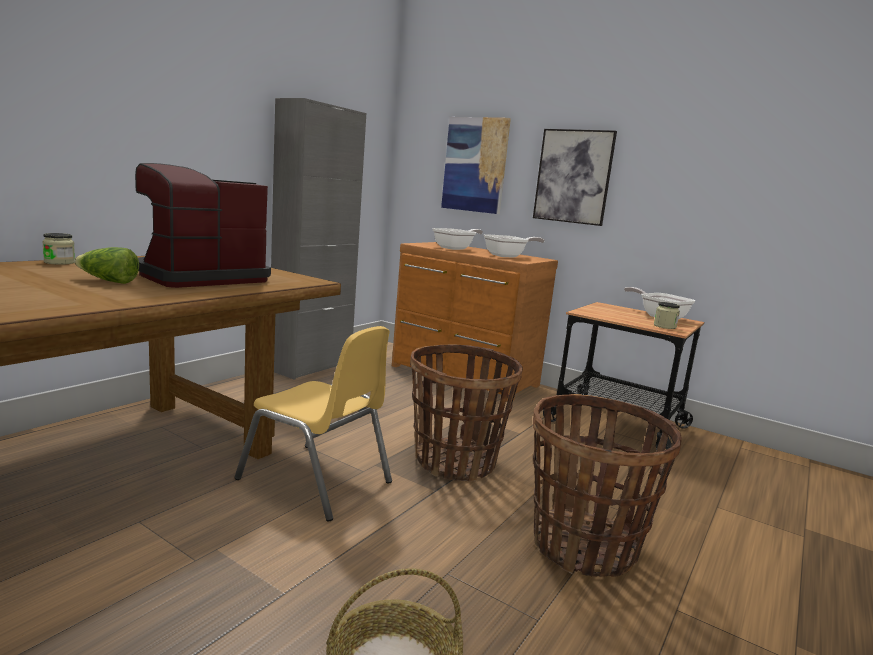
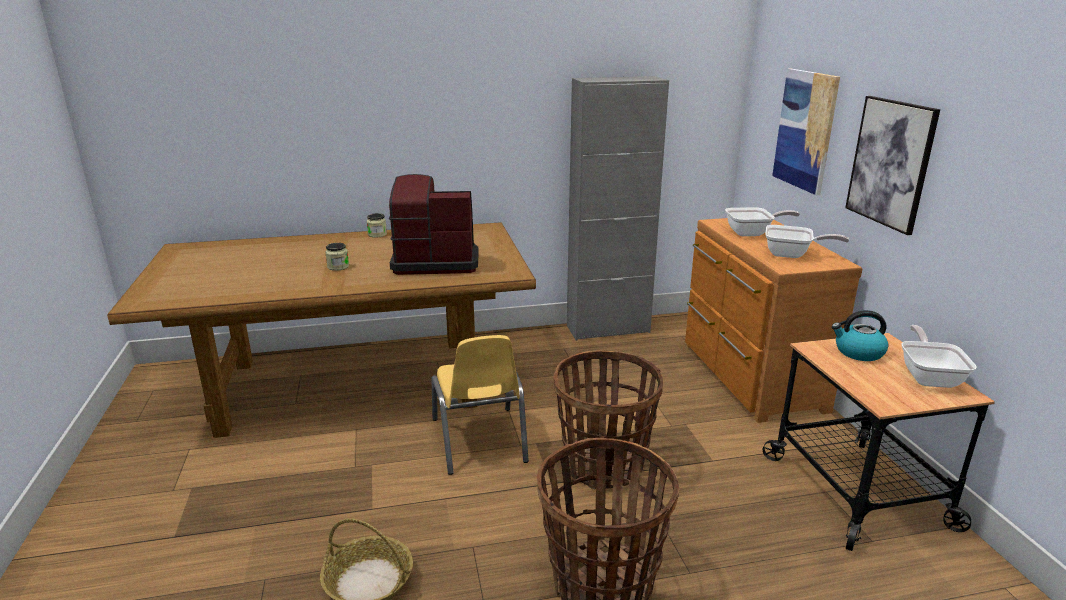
camera: 45 degrees right, 10 degrees up
lettuce [74,247,139,284] -> none
jar [654,302,680,329] -> jar moved to [325,243,349,271]
none -> kettle [832,310,888,361]

